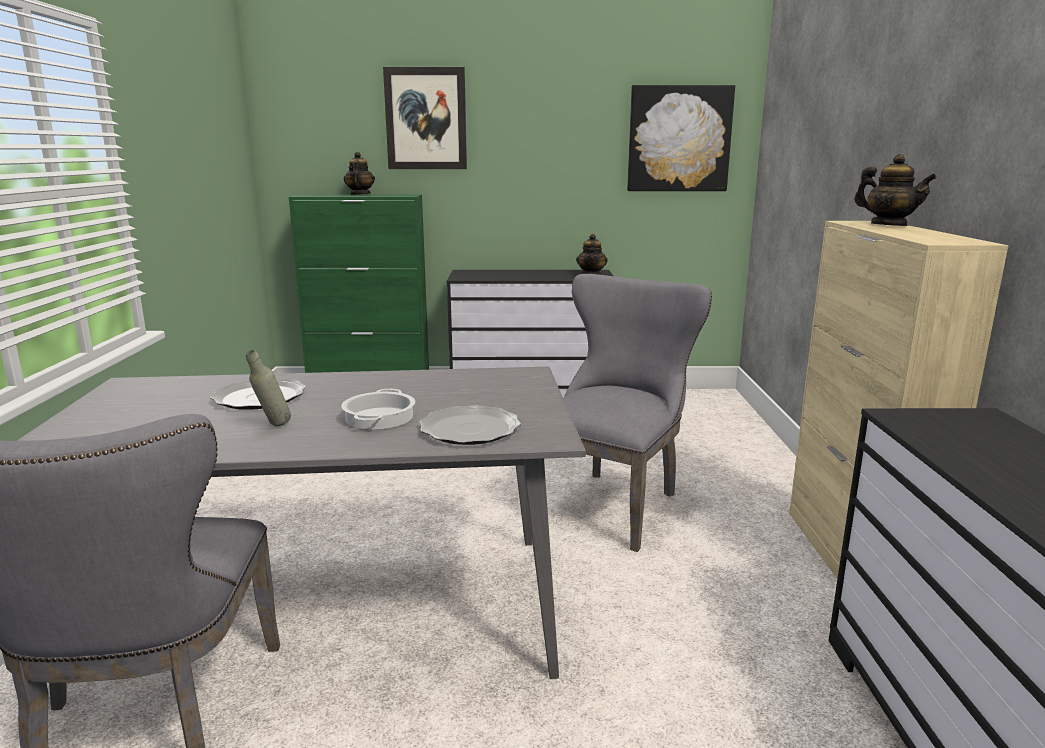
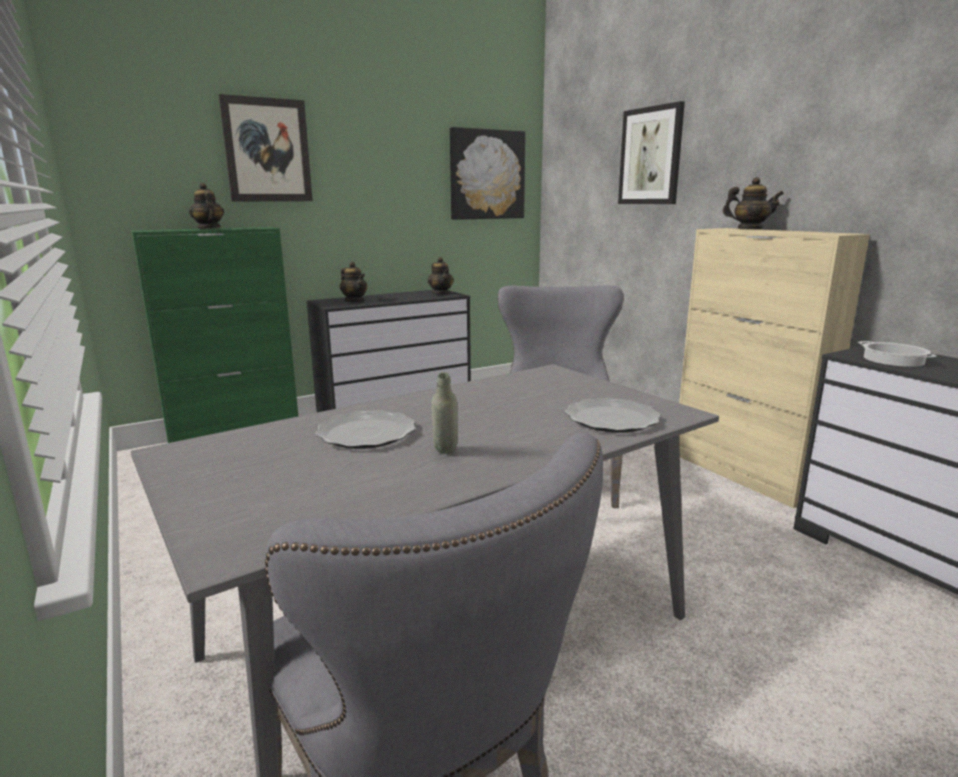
camera: 30 degrees left, 0 degrees up
cooking pot [341,389,415,429] -> cooking pot moved to [858,341,937,367]
none -> teapot [340,262,367,302]
none -> picture [618,101,685,204]

